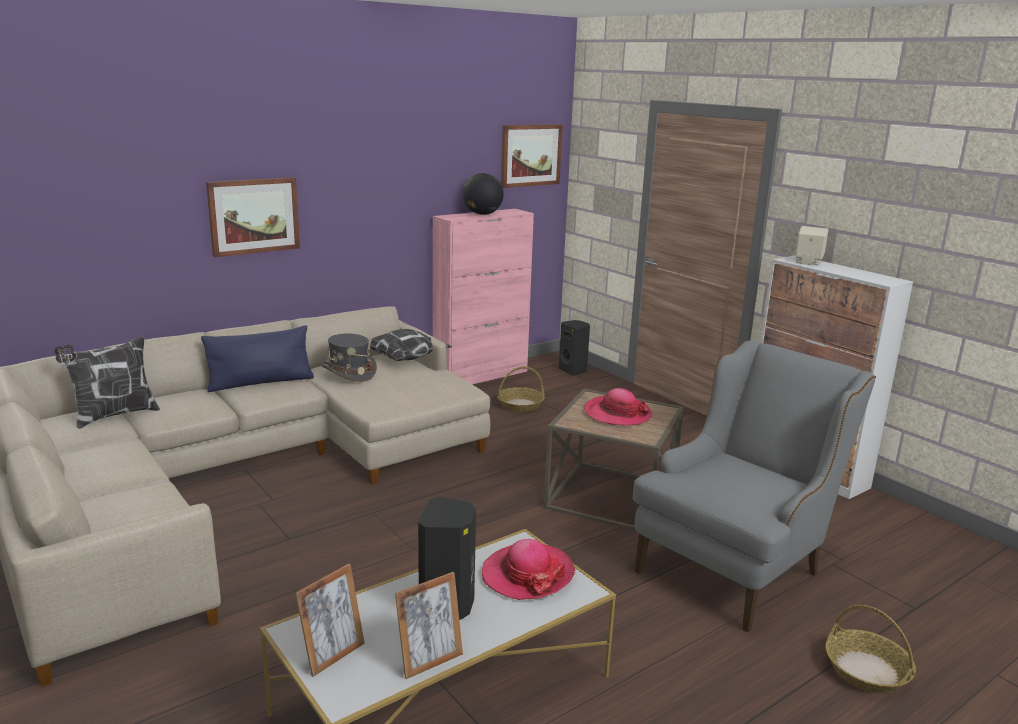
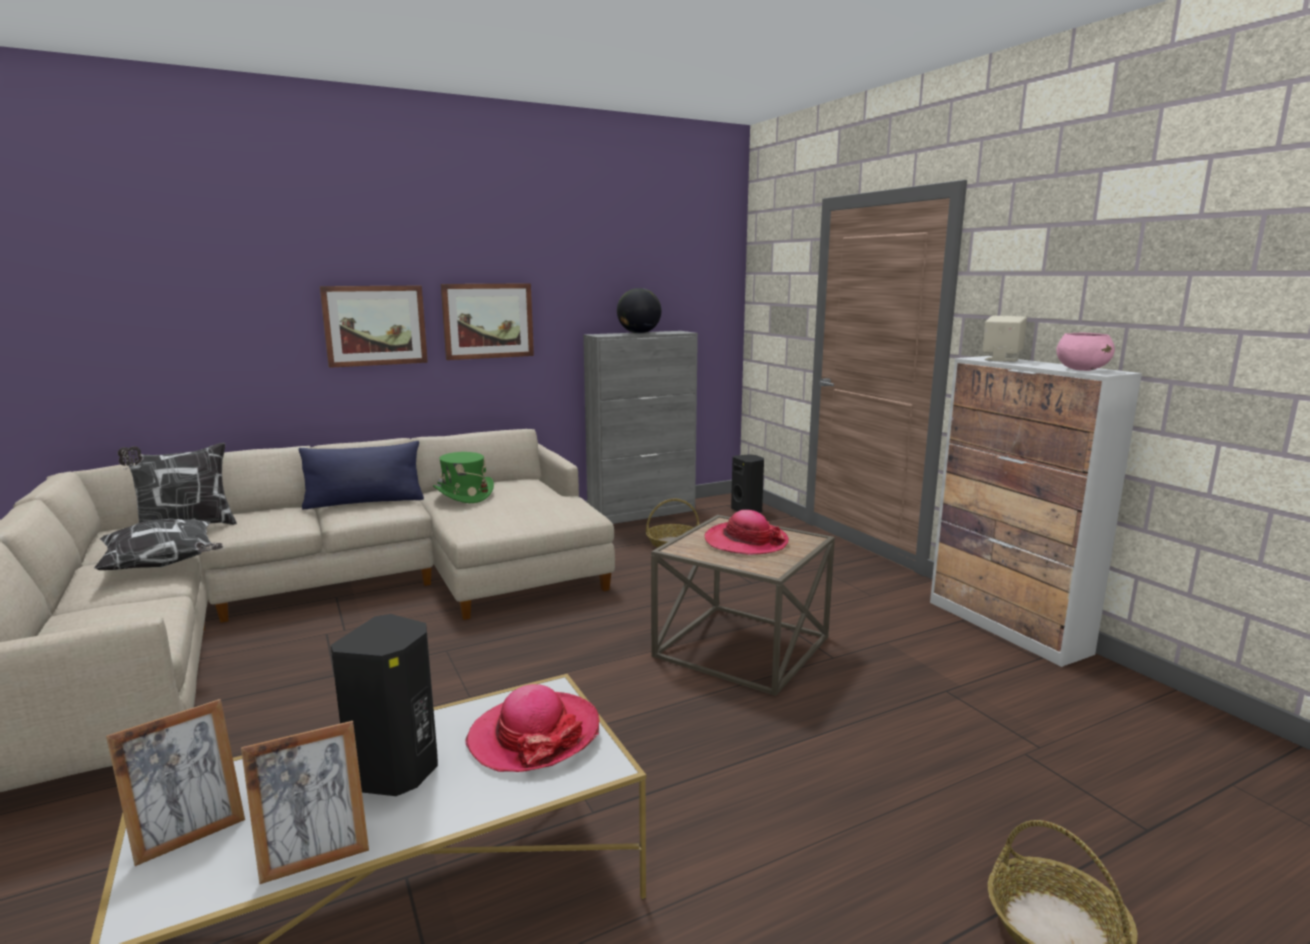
camera: 10 degrees right, 5 degrees down
grey hat [322,333,377,382] -> green hat [433,452,494,503]
pillow [369,329,452,361] -> pillow moved to [94,518,224,570]
pink cabinet [433,209,534,384] -> grey cabinet [583,331,698,524]
picture [501,124,563,188] -> picture moved to [441,283,534,360]
grey armchair [633,340,876,633] -> none
none -> pink bowl [1056,333,1115,371]

